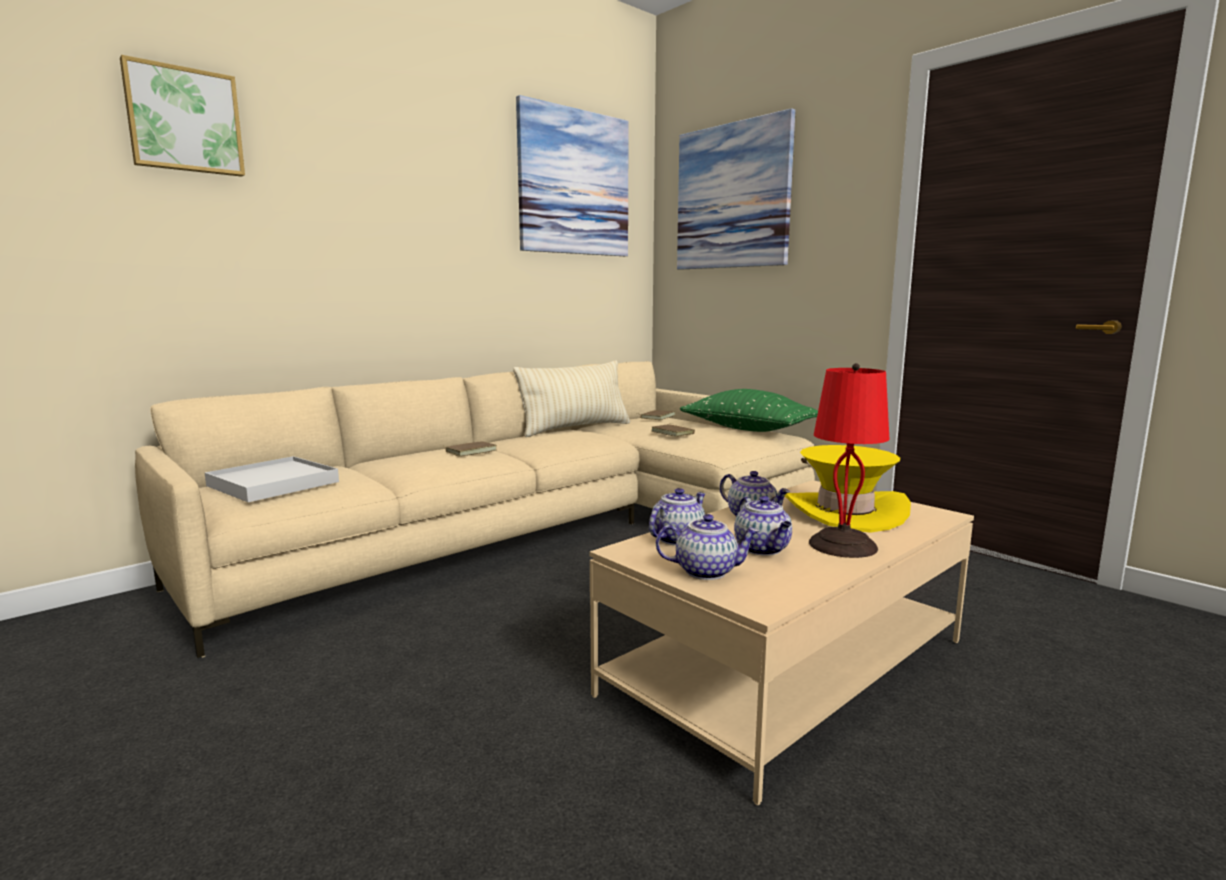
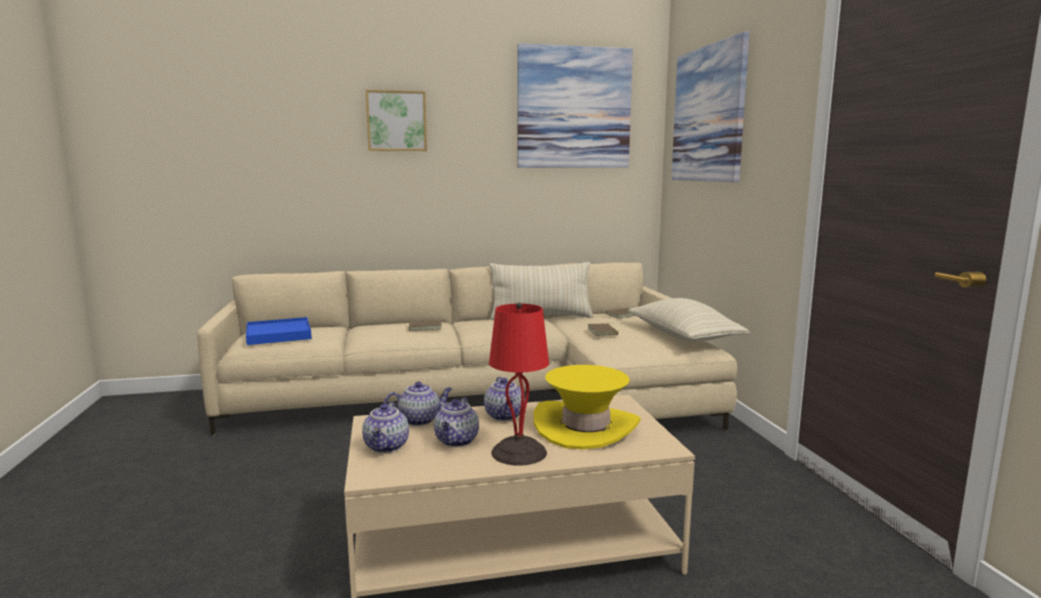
camera: 30 degrees right, 0 degrees up
picture [120,55,245,177] -> picture moved to [366,90,427,151]
white tray [205,456,339,502] -> blue tray [246,317,312,345]
teapot [656,514,760,580] -> teapot turned 60 degrees clockwise [362,401,409,453]
green pillow [680,389,818,432] -> beige pillow [628,298,750,342]

